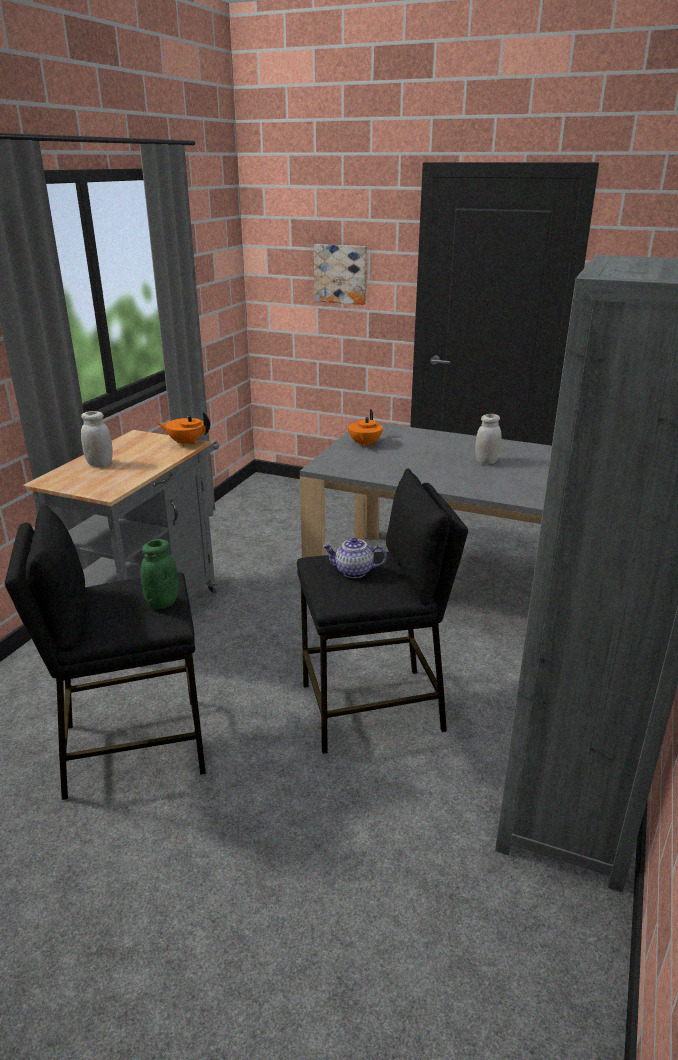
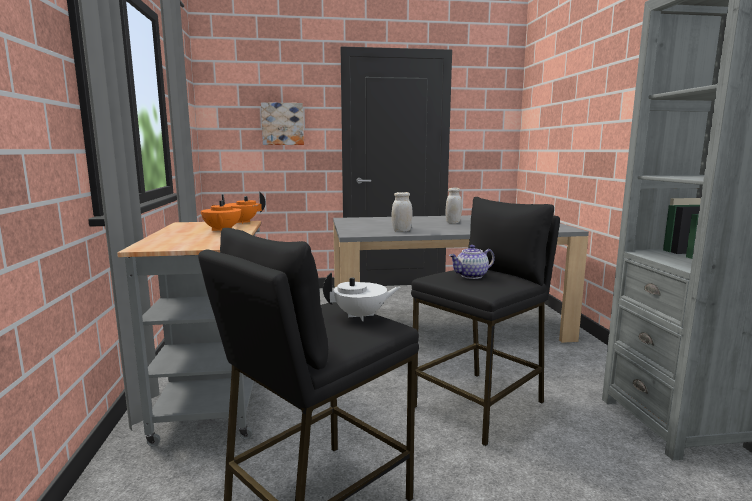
camera: 30 degrees left, 15 degrees down
white jar [81,411,113,467] -> white jar moved to [391,192,413,232]
green jar [140,539,178,609] -> white teapot [323,272,400,321]
orange teapot [348,409,383,447] -> orange teapot moved to [201,195,241,231]

